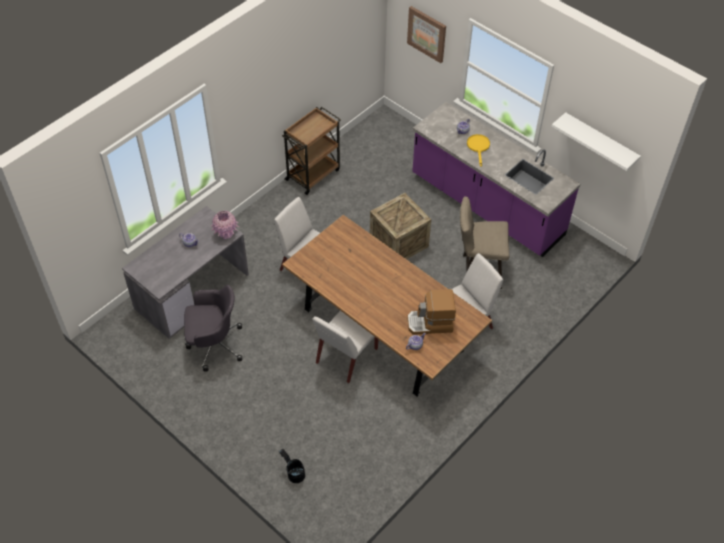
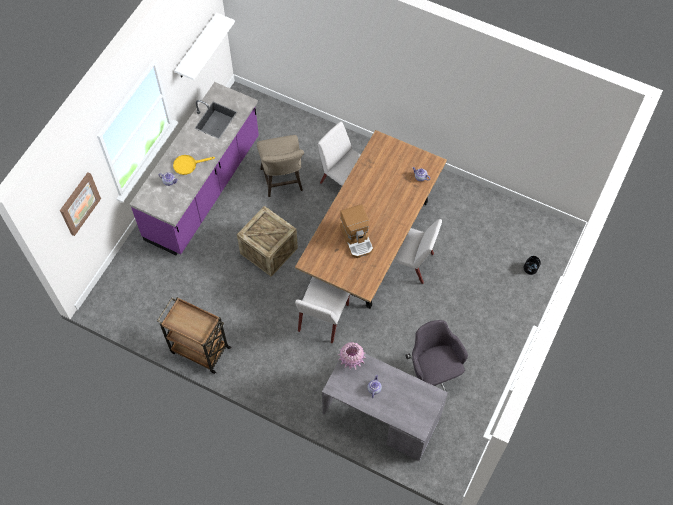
camera: 105 degrees left, 10 degrees up
coffee machine [407,289,456,335] -> coffee machine moved to [340,204,373,258]

